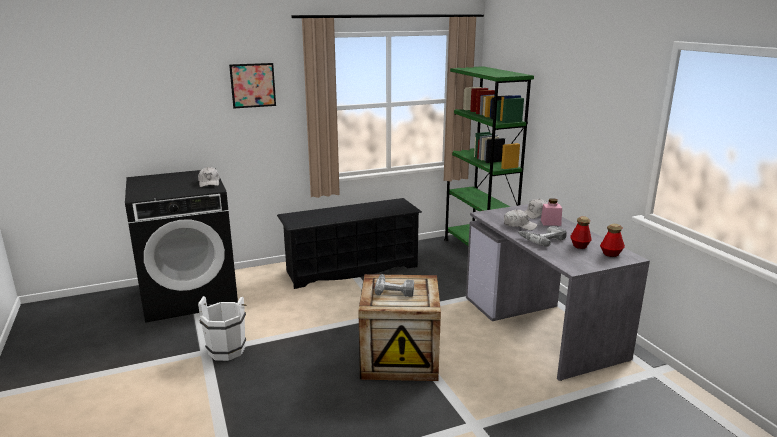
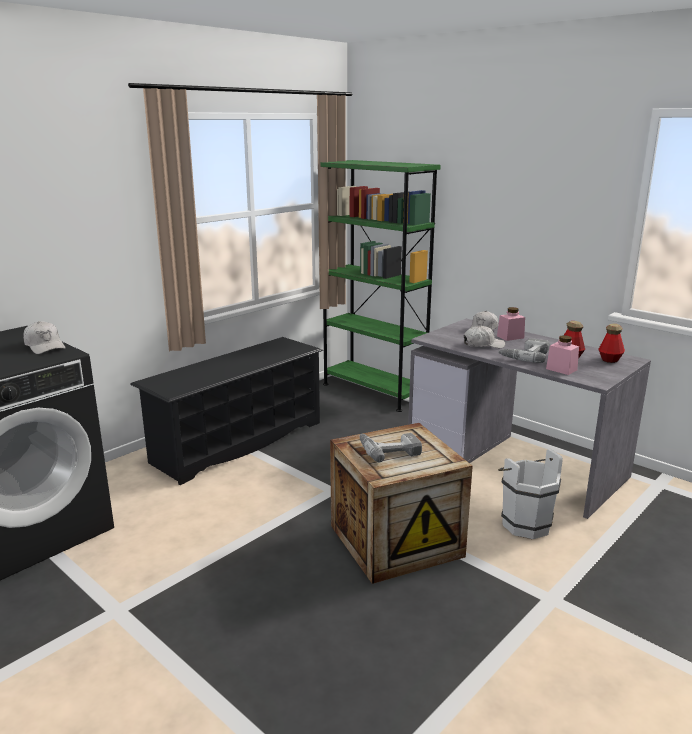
camera: 25 degrees left, 0 degrees up
white bucket [198,296,246,361] -> white bucket moved to [498,448,563,539]
picture [229,63,276,108] -> none
none -> pink jar [546,335,579,375]

